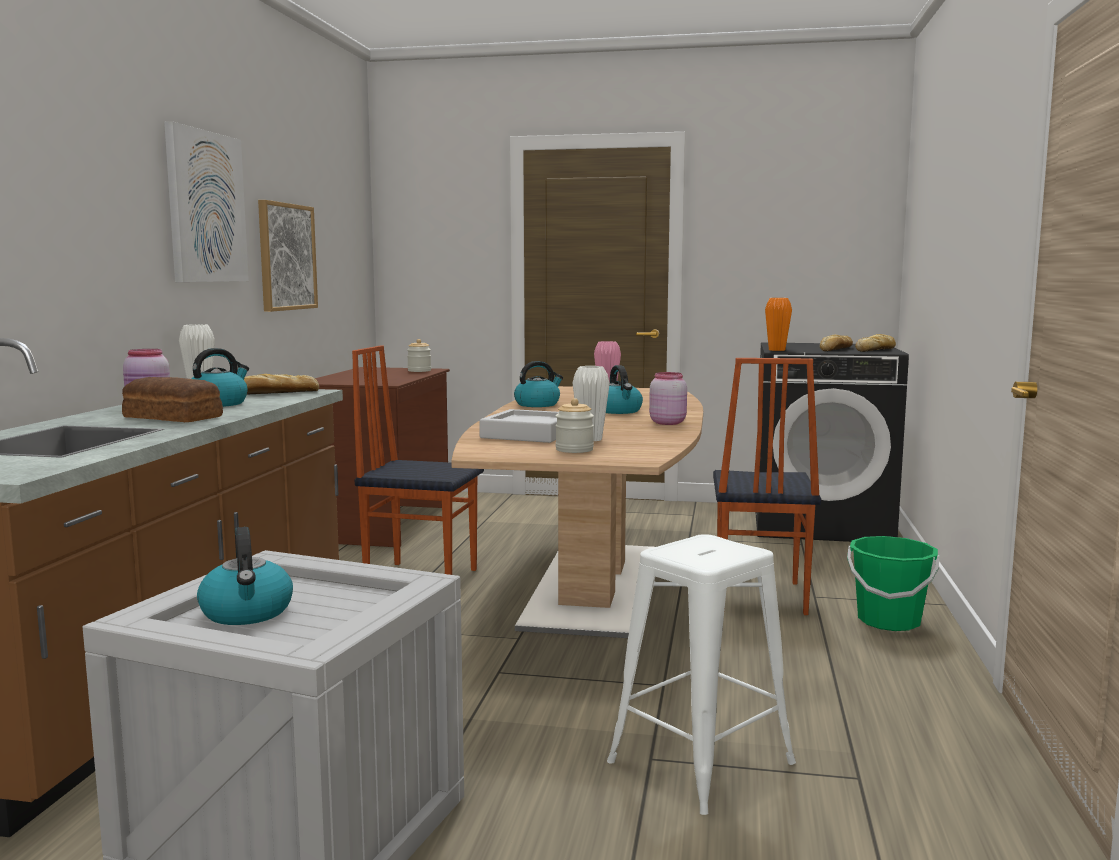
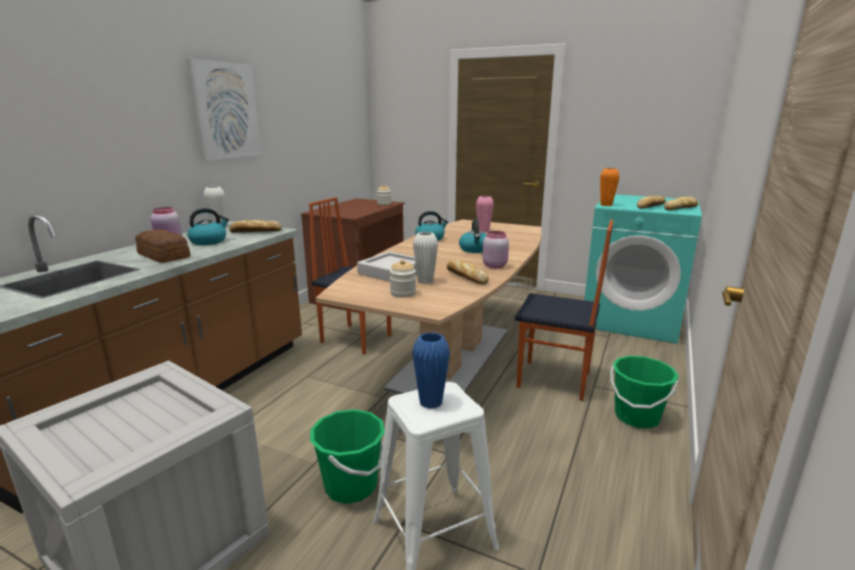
camera: 15 degrees right, 10 degrees up
kettle [197,527,293,625] -> none
picture [258,200,318,312] -> none
chair [713,358,821,615] -> chair turned 90 degrees counterclockwise [515,220,613,401]
black washing machine [755,342,909,542] -> turquoise washing machine [584,194,702,344]
none -> green bucket [310,409,385,504]
none -> blue vase [412,332,450,409]
none -> bread [447,260,489,285]

